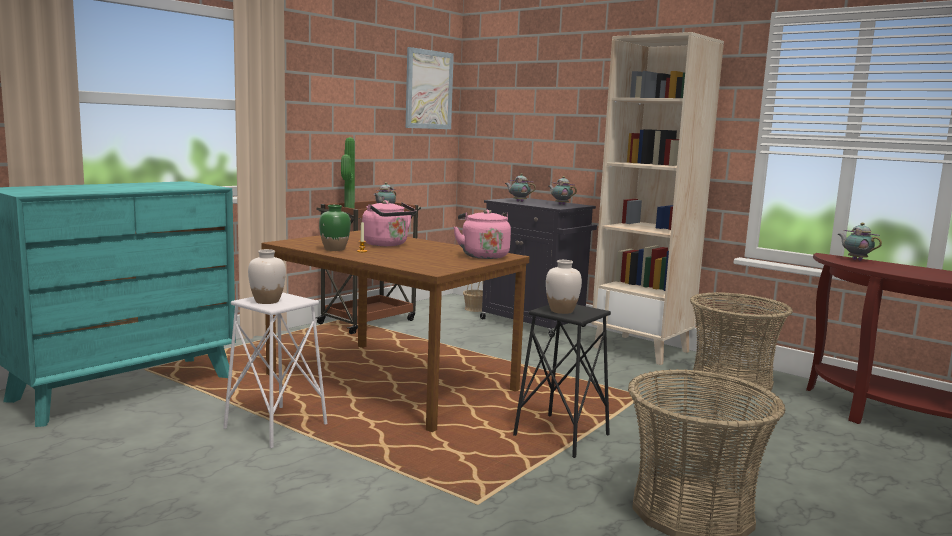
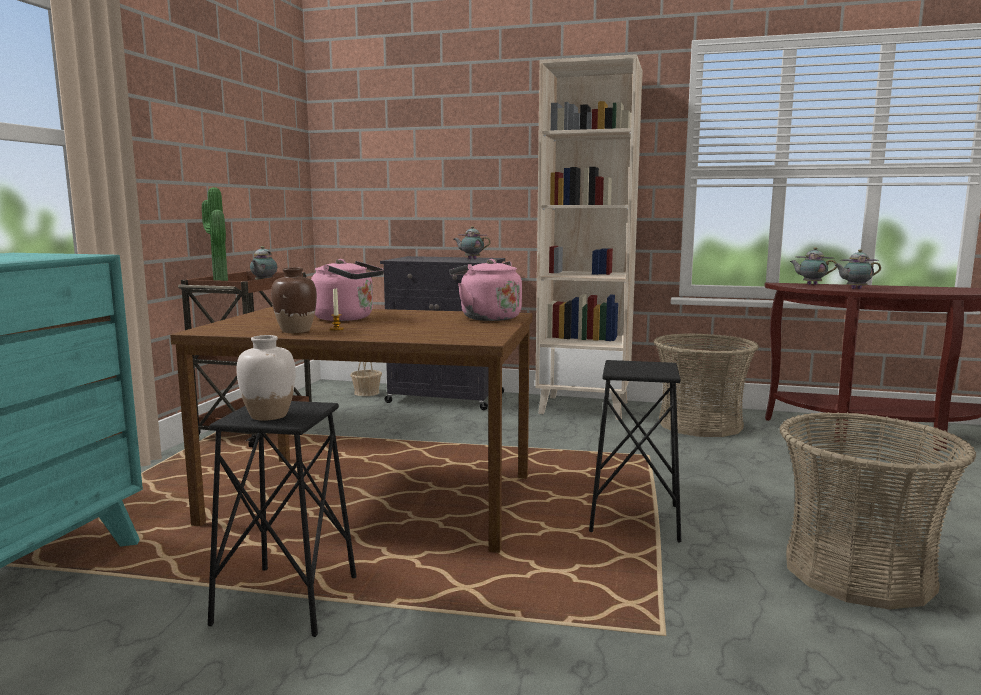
camera: 25 degrees left, 0 degrees up
white stool [223,292,327,448] -> black stool [208,401,357,637]
green vase [319,205,351,251] -> brown vase [271,267,317,333]
picture [406,47,454,129] -> none
teapot [505,173,536,202] -> teapot moved to [834,249,881,289]
white vase [546,260,582,314] -> none

